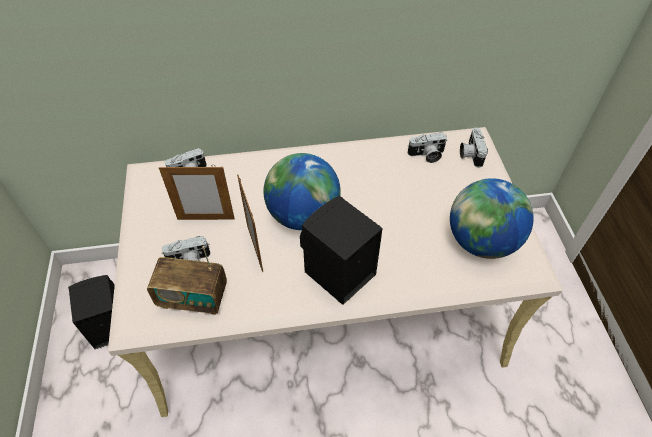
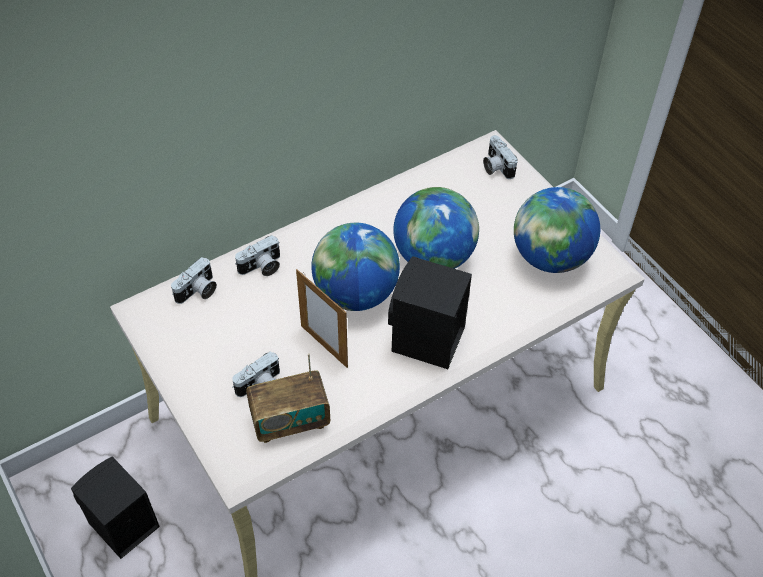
camera: 25 degrees left, 0 degrees up
picture frame [159,165,235,220] -> none
camera [407,132,447,163] -> camera moved to [235,235,280,276]
none -> globe [393,187,479,269]

